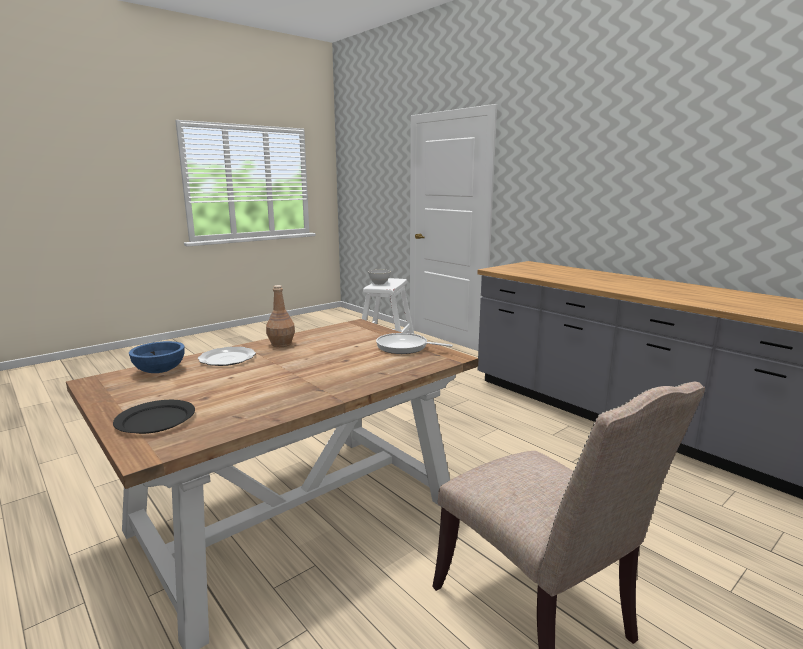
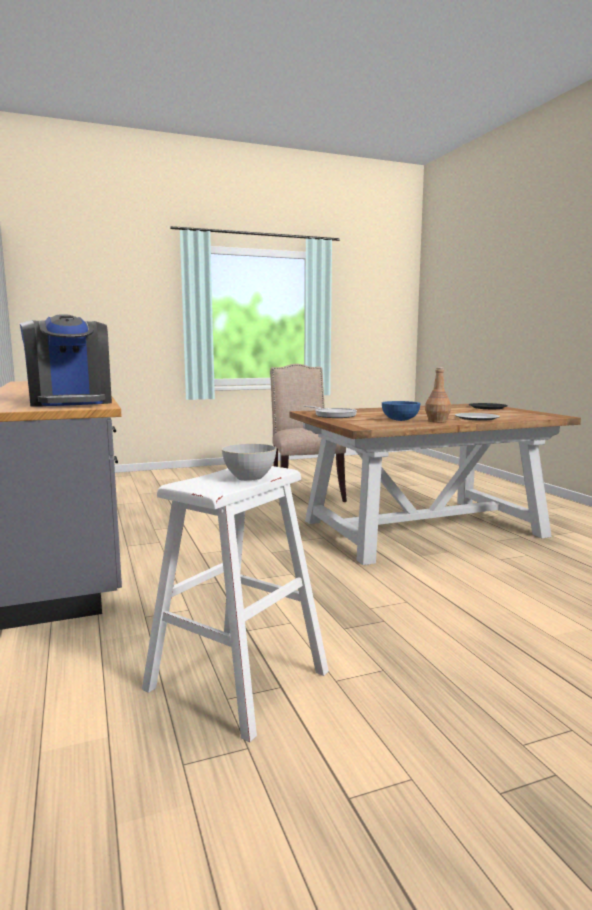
camera: 160 degrees left, 5 degrees down
blue bowl [129,341,185,373] -> blue bowl moved to [382,401,421,421]
none -> coffee machine [20,314,112,407]

